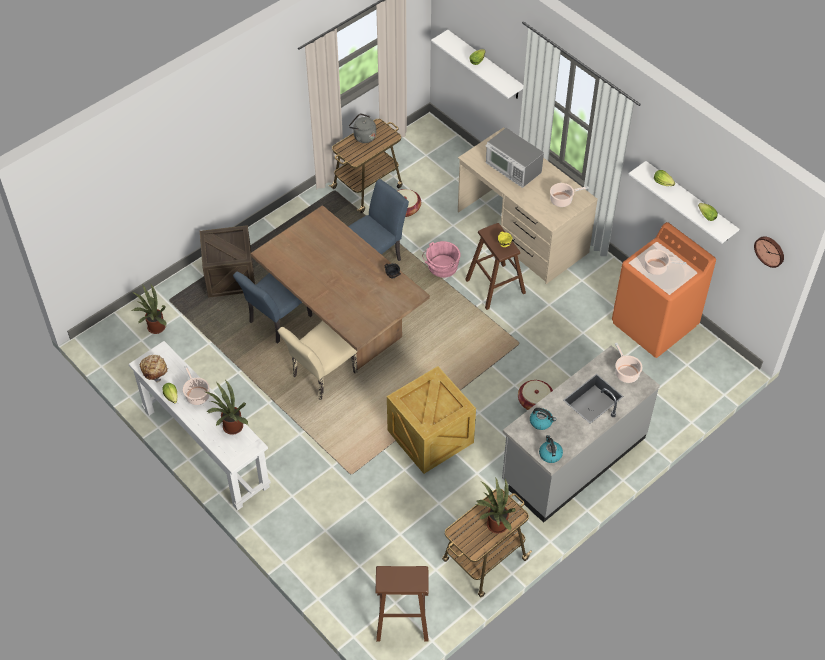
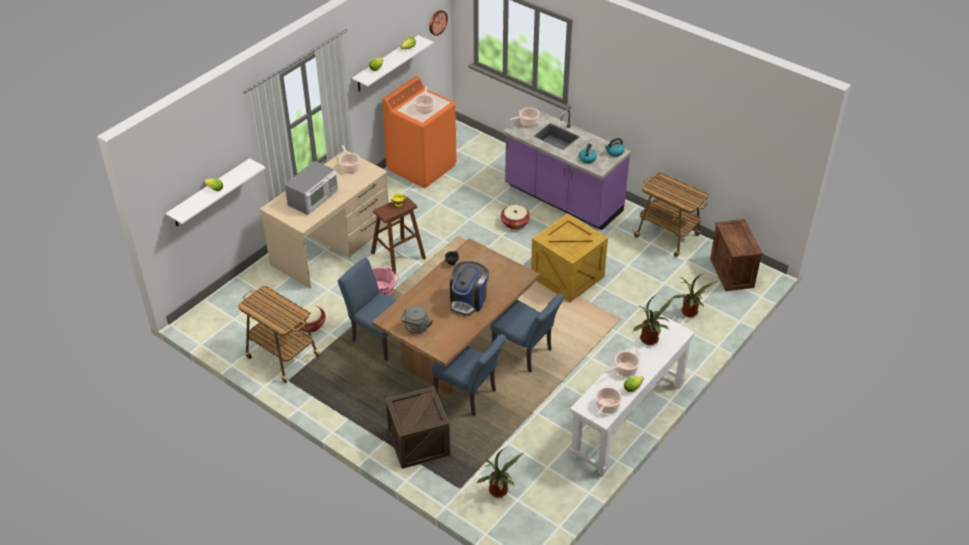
camera: 100 degrees left, 10 degrees down
bread [140,355,168,383] -> cooking pot [596,387,622,417]
beige chair [278,321,358,400] -> blue chair [490,294,564,373]
grey kettle [349,113,376,143] -> grey kettle moved to [401,306,433,334]
brown stool [376,566,428,642] -> crate [710,219,763,291]
potted plant [475,478,516,533] -> potted plant moved to [672,274,717,317]
grey counter [502,345,660,523] -> purple counter [503,109,631,230]
none -> coffee machine [450,261,489,316]

